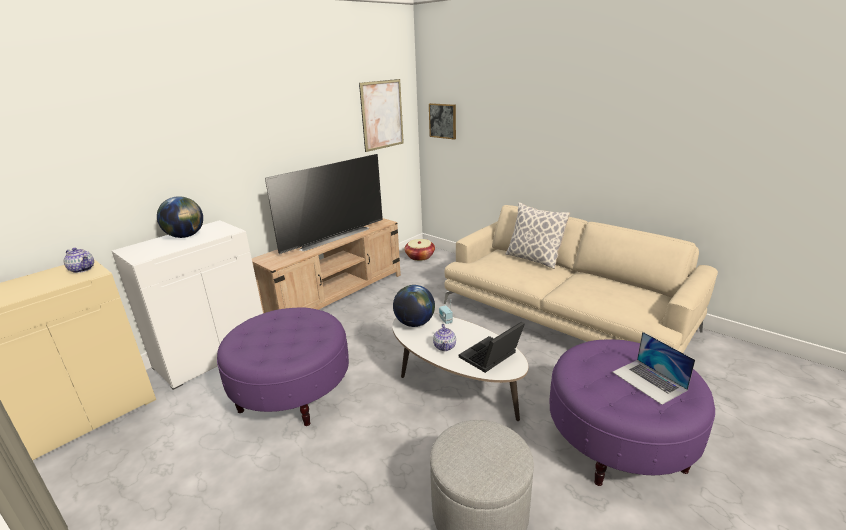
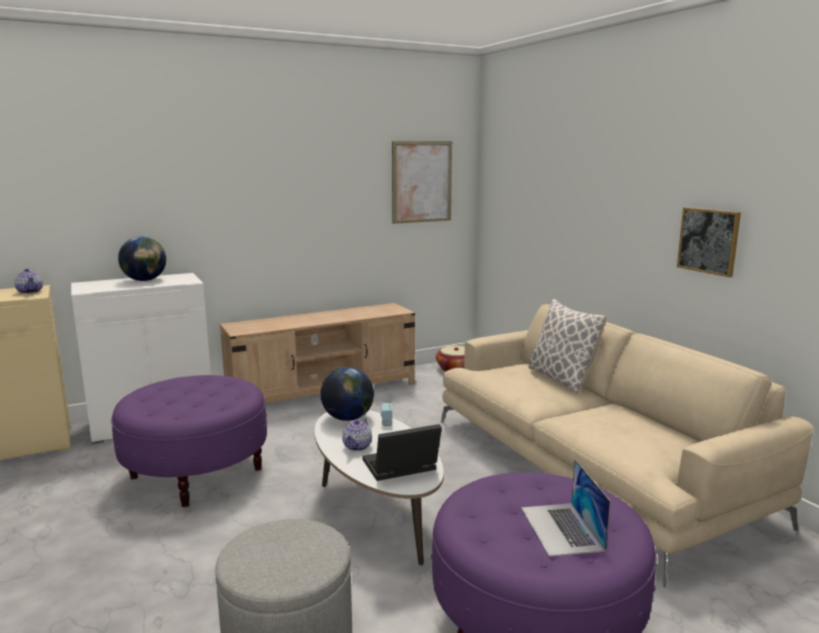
camera: 20 degrees right, 10 degrees down
television [265,154,383,254] -> none
picture [429,103,456,140] -> picture moved to [677,207,741,277]

